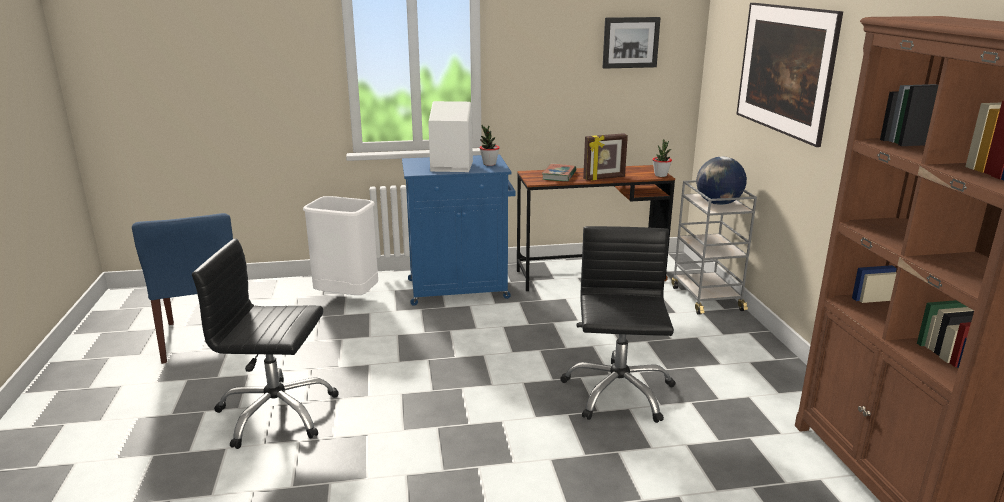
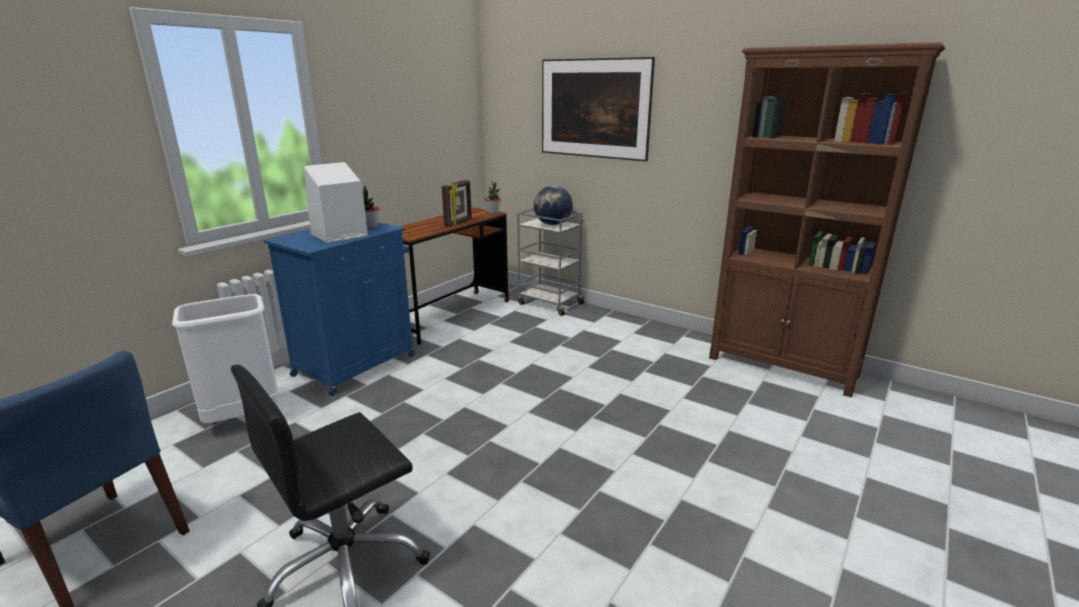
camera: 45 degrees left, 0 degrees up
book [542,164,576,181] -> none
black office chair [560,226,675,423] -> none
picture [603,17,661,69] -> none

